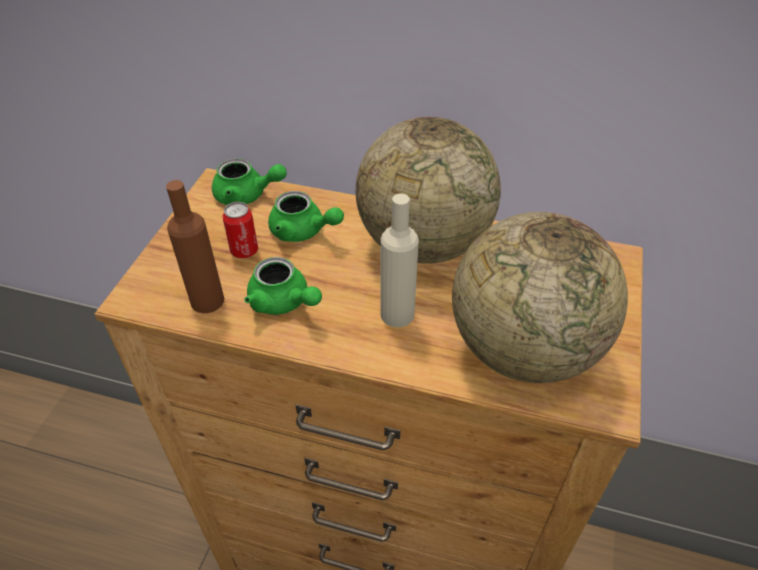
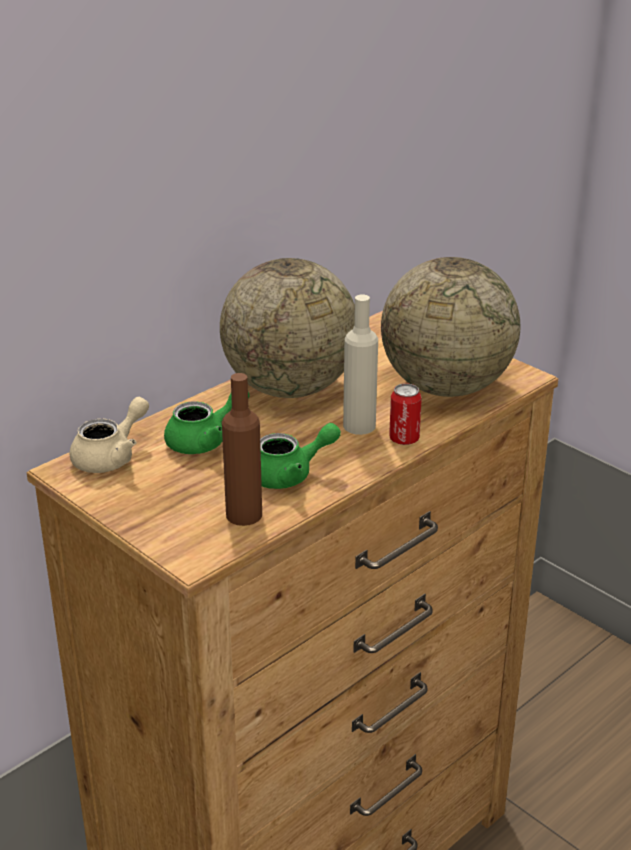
camera: 60 degrees left, 15 degrees down
green teapot [212,158,287,205] -> beige teapot [70,397,149,473]
can [222,202,258,258] -> can moved to [389,383,422,445]

